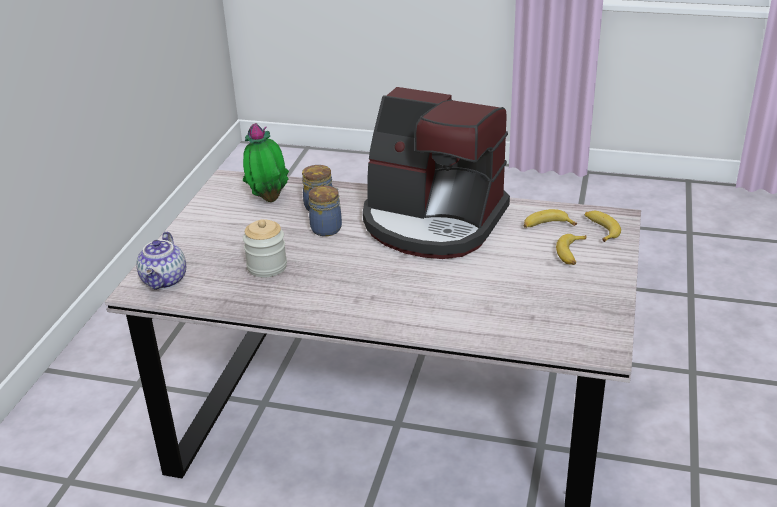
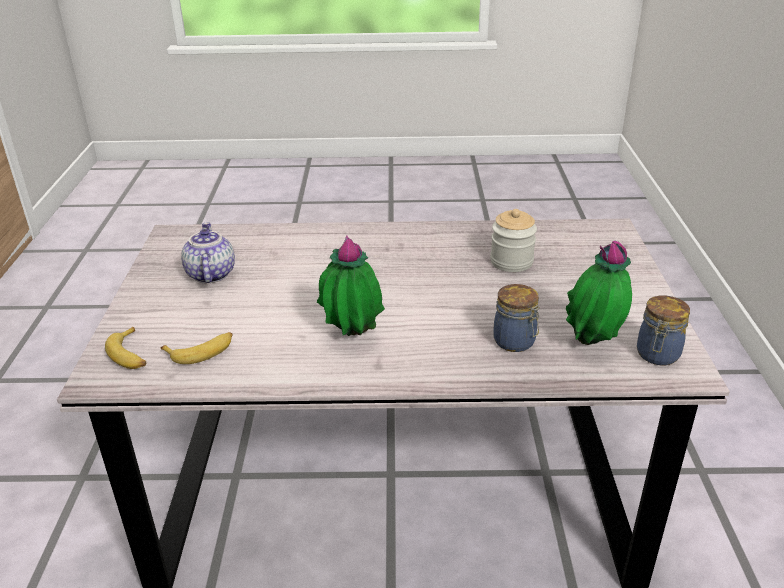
camera: 165 degrees right, 0 degrees up
teapot [136,231,186,290] -> teapot moved to [181,222,235,283]
jar [309,186,342,236] -> jar moved to [637,296,690,365]
coffee machine [363,87,510,259] -> potted plant [317,236,385,336]
banana [556,234,586,265] -> none

